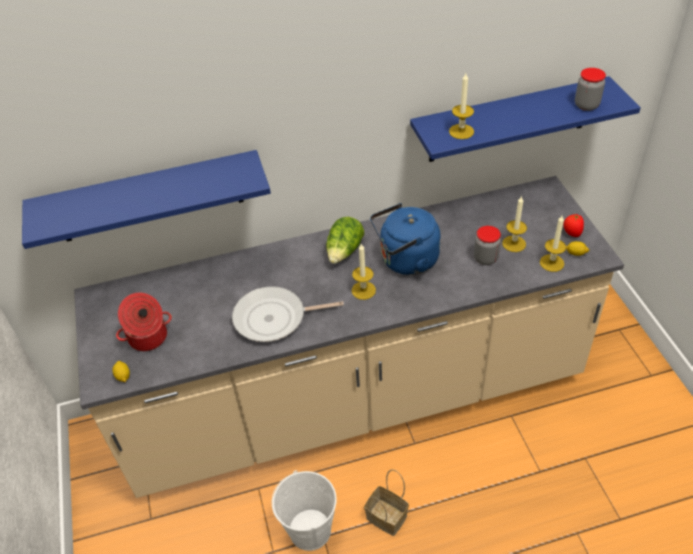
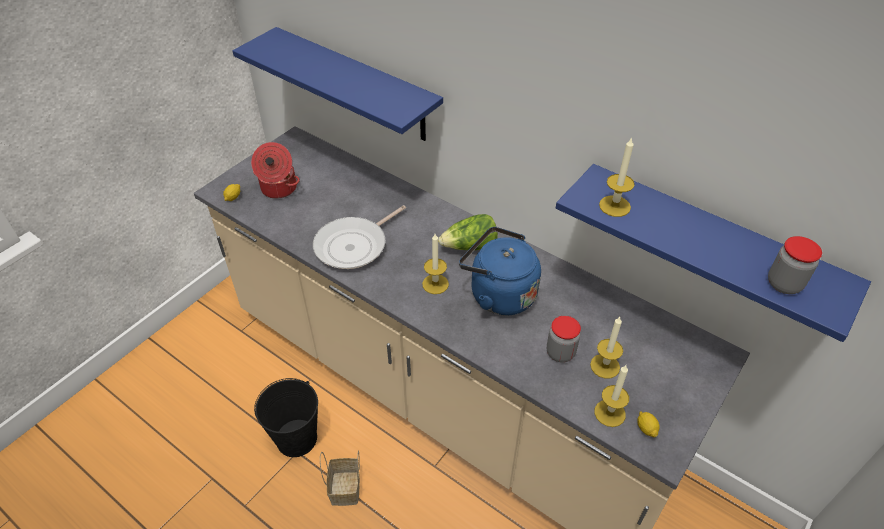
camera: 50 degrees right, 0 degrees up
frying pan [232,286,344,342] -> frying pan turned 90 degrees counterclockwise [313,205,406,269]
white bucket [272,470,337,551] -> black bucket [254,378,318,457]
tomato [564,214,584,237] -> none

